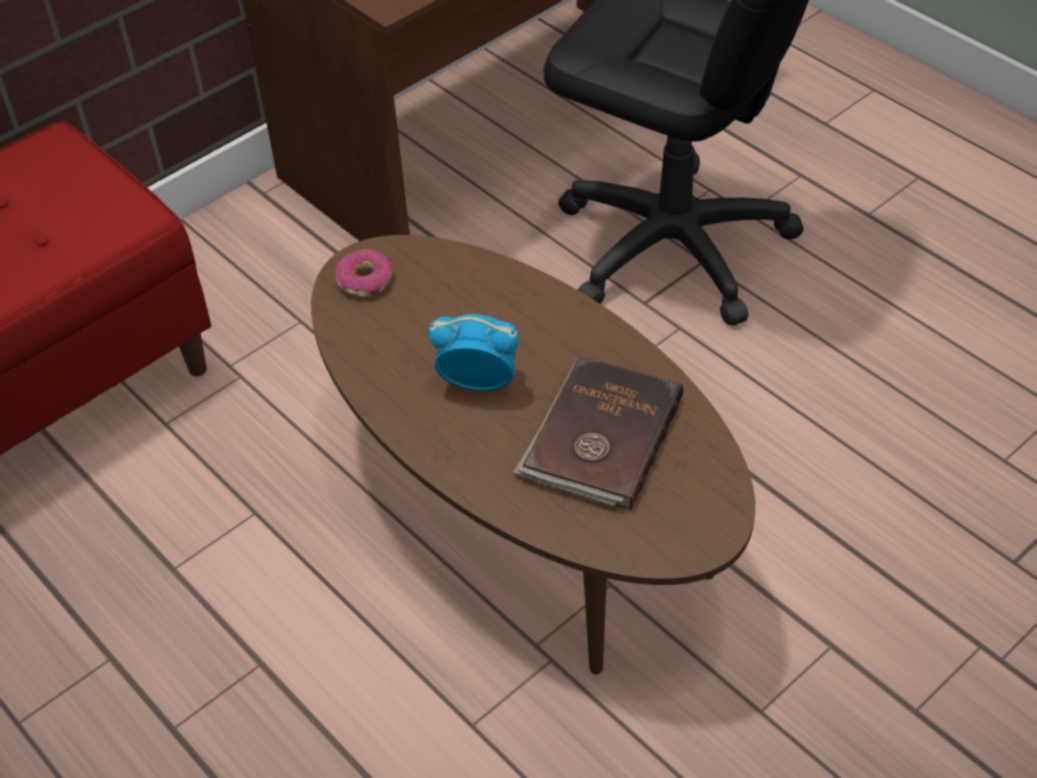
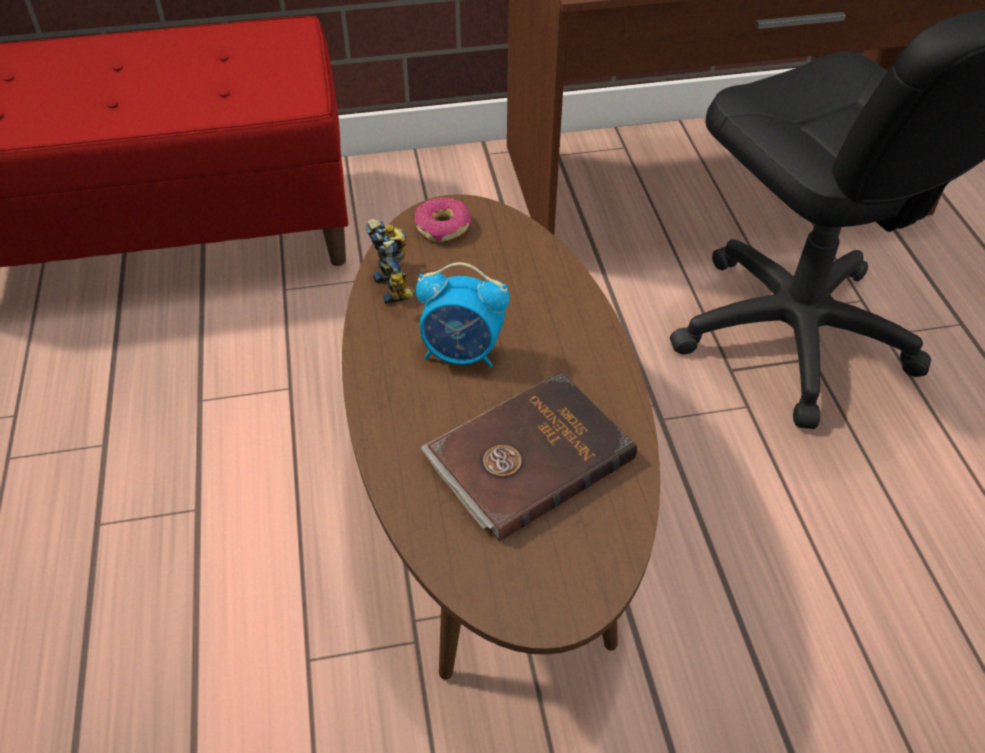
camera: 30 degrees right, 0 degrees up
alarm clock [428,314,519,391] -> alarm clock turned 150 degrees clockwise [416,262,510,368]
none -> toy robot [366,219,415,304]

